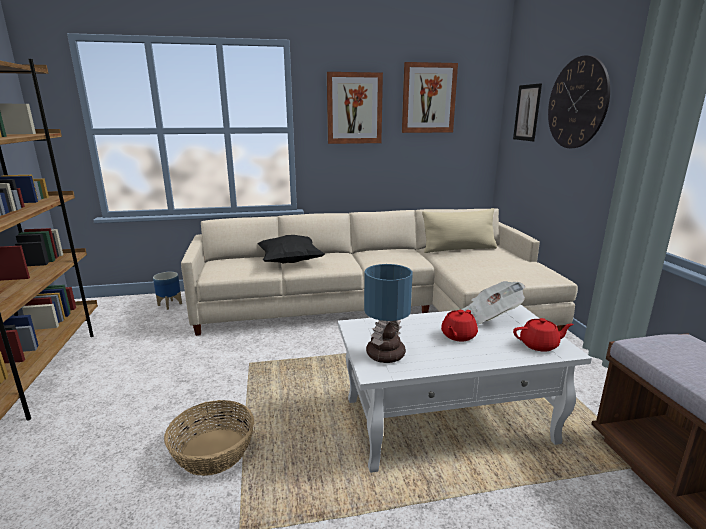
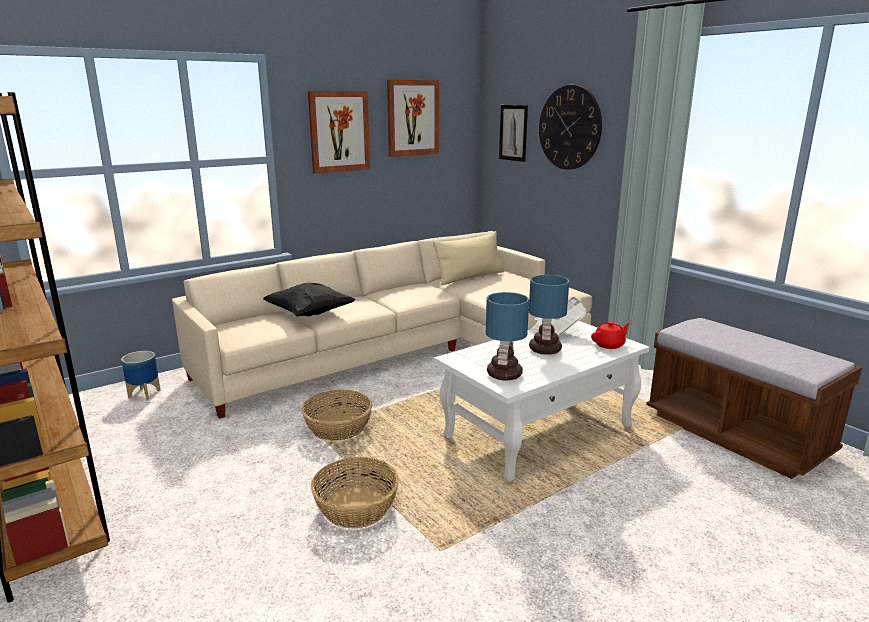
camera: 25 degrees left, 0 degrees up
red teapot [441,310,478,342] -> table lamp [529,275,569,355]
none -> basket [301,390,373,441]

